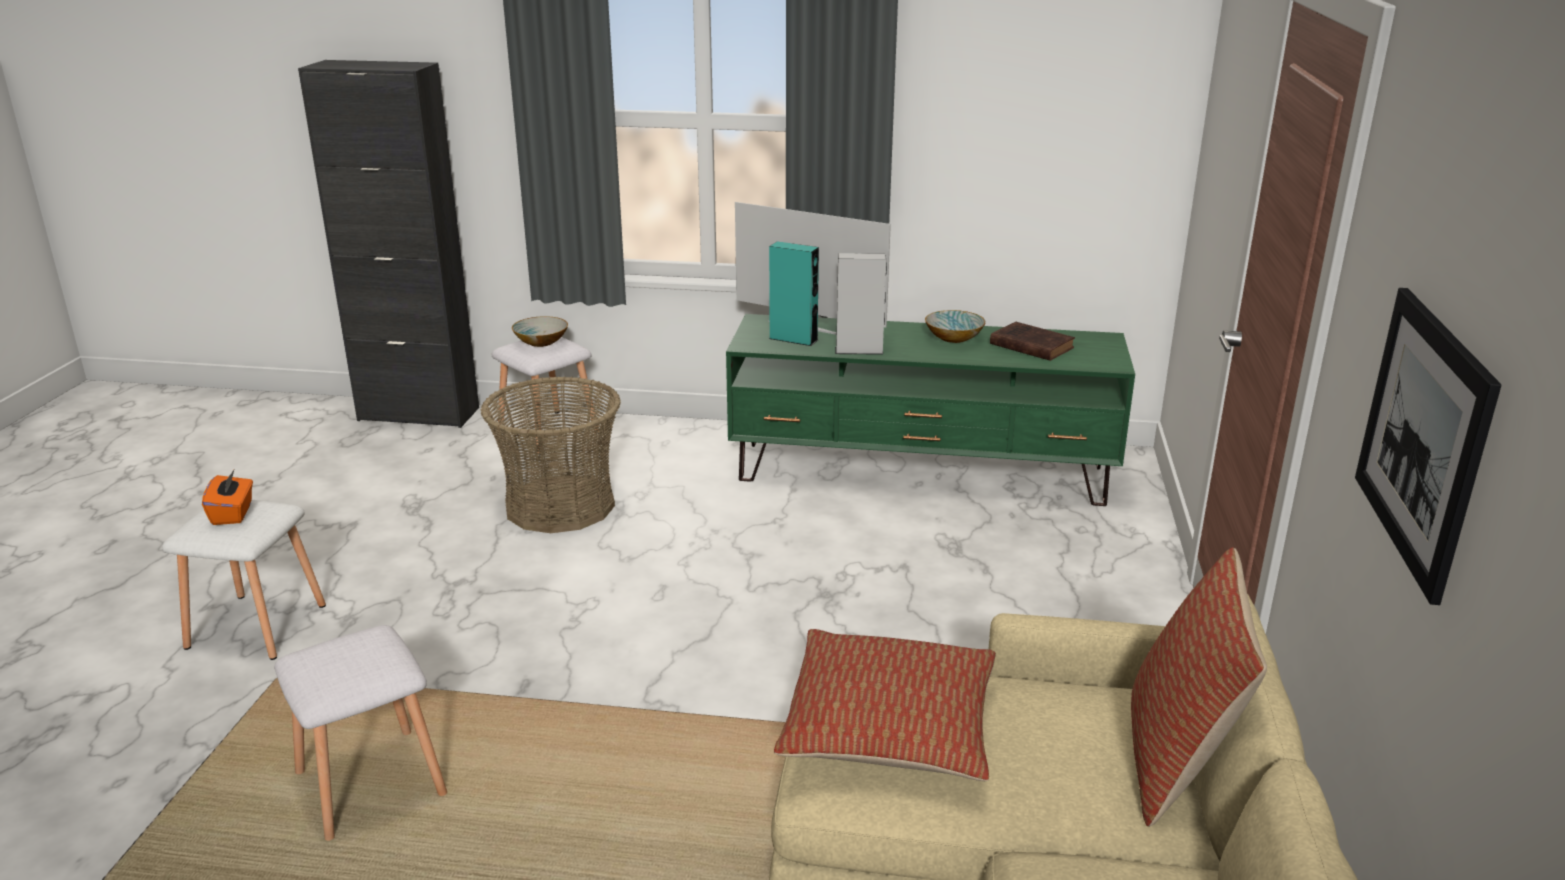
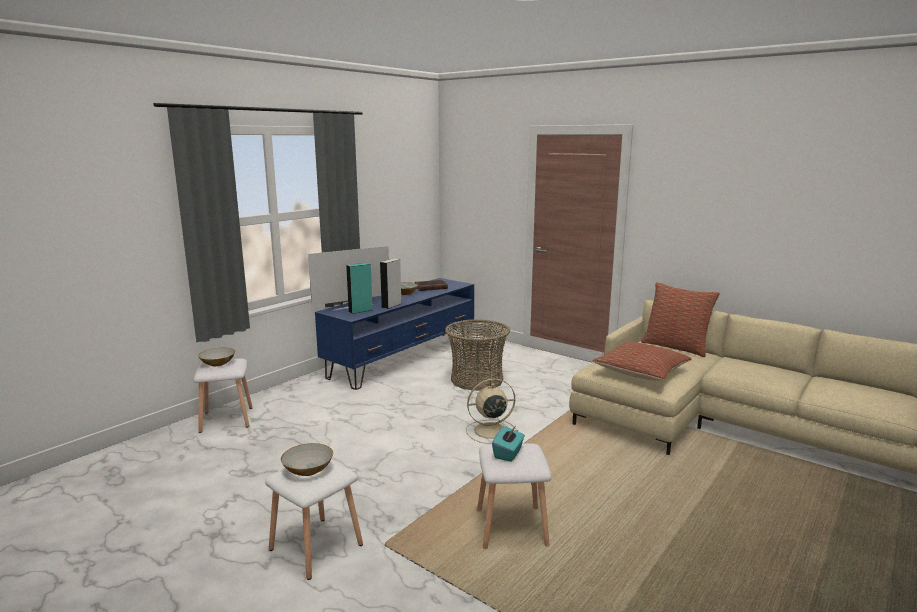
camera: 60 degrees left, 10 degrees down
orange tissue box [202,470,253,525] -> bowl [281,443,333,476]
black cabinet [298,60,479,428] -> none
basket [480,376,621,533] -> basket moved to [445,319,510,391]
green tv stand [726,314,1135,506] -> blue tv stand [315,278,474,390]
picture [1355,288,1501,605] -> none
none -> beige fan [466,378,518,444]
none -> turquoise tissue box [492,426,525,462]

